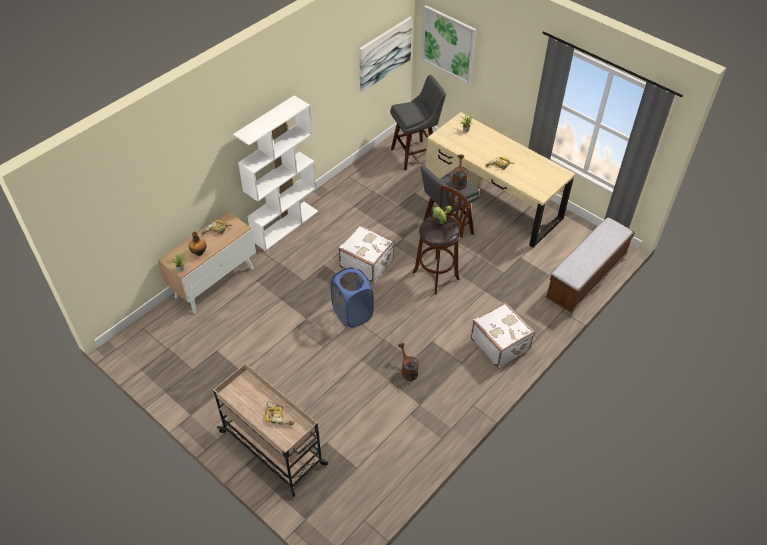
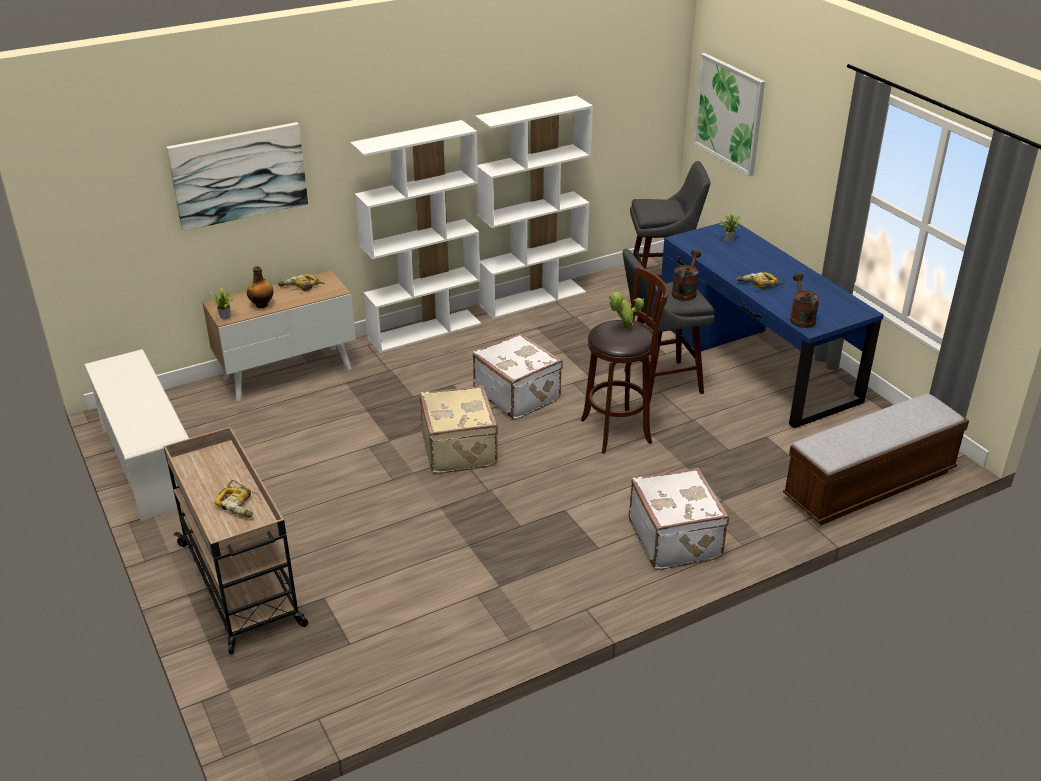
camera: 20 degrees right, 15 degrees down
blue laundry basket [330,267,374,328] -> beige suitcase [420,386,499,474]
picture [359,17,412,92] -> picture moved to [166,122,308,231]
brown watering can [398,343,419,381] -> brown watering can moved to [790,273,820,328]
beige desk [425,112,575,248] -> blue desk [661,220,884,428]
none -> white shoe rack [84,349,189,521]
none -> white bookcase [475,96,593,319]

